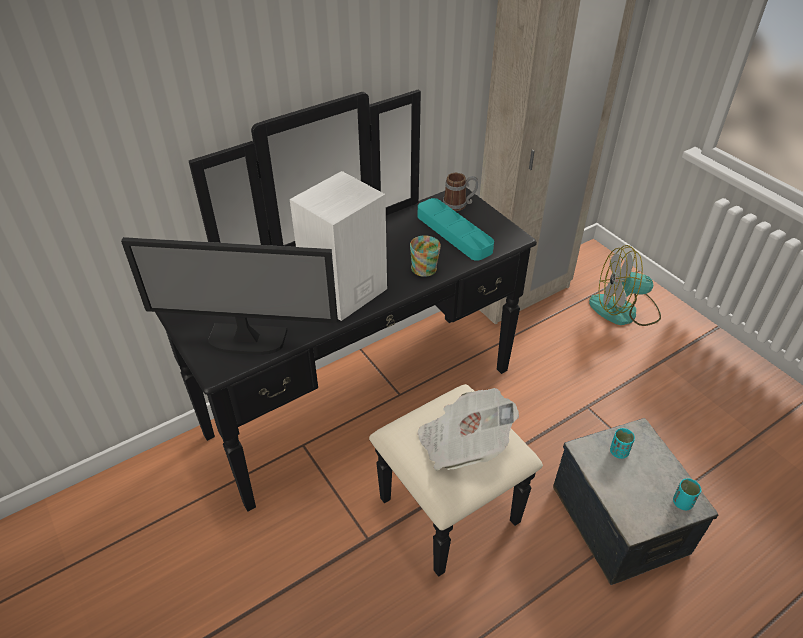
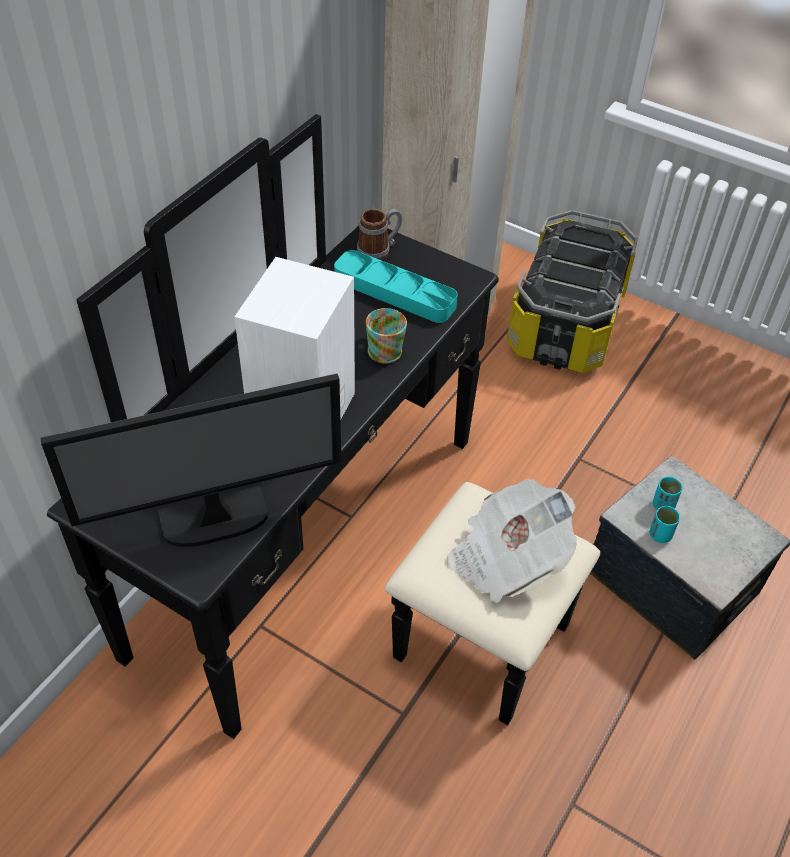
camera: 25 degrees left, 5 degrees up
fan [589,245,661,326] -> storage box [507,210,638,373]
turquoise cup [673,478,701,510] -> turquoise cup moved to [650,506,680,543]

